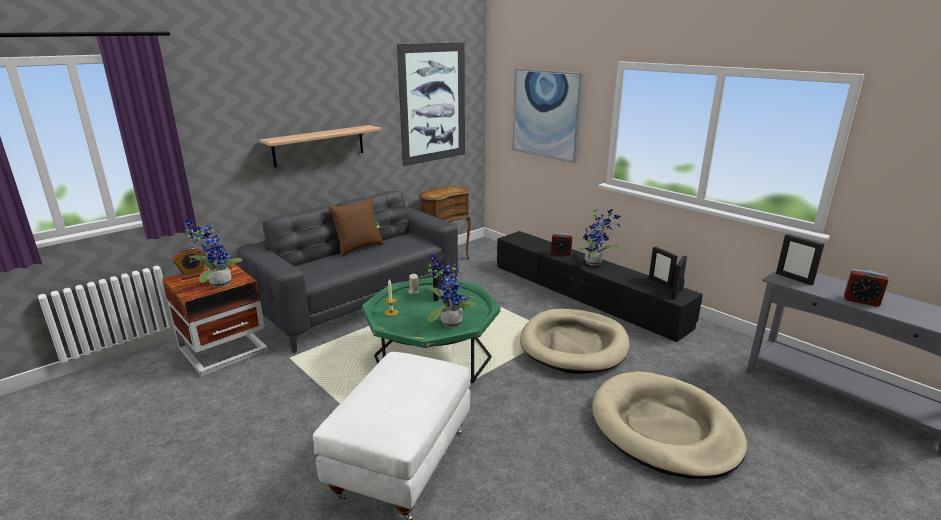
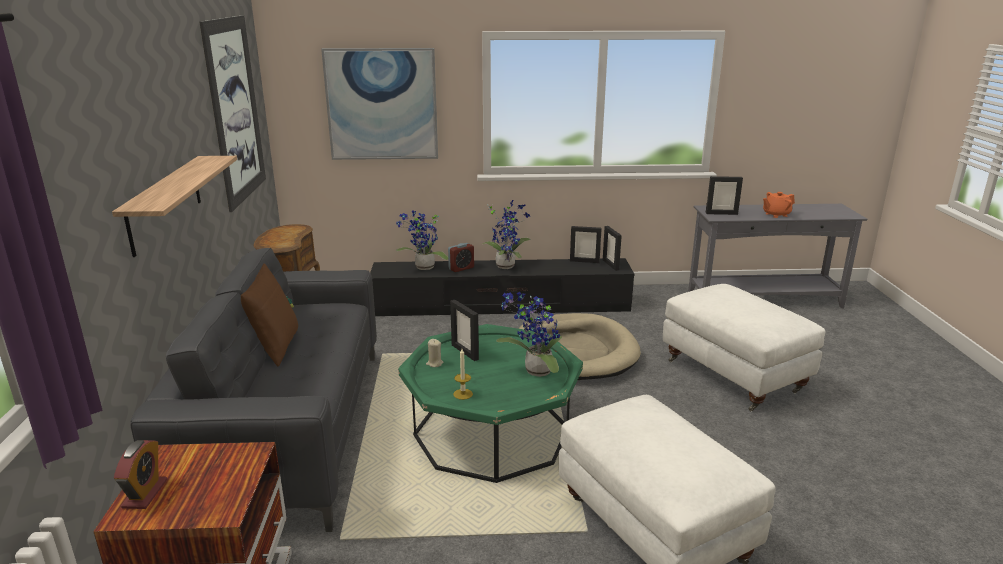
camera: 50 degrees left, 0 degrees up
potted plant [184,219,242,287] -> potted plant moved to [396,210,448,270]
beige dog bed [592,371,747,479] -> white ottoman [663,284,826,411]
alarm clock [844,269,888,306] -> orange teapot [763,192,795,218]

